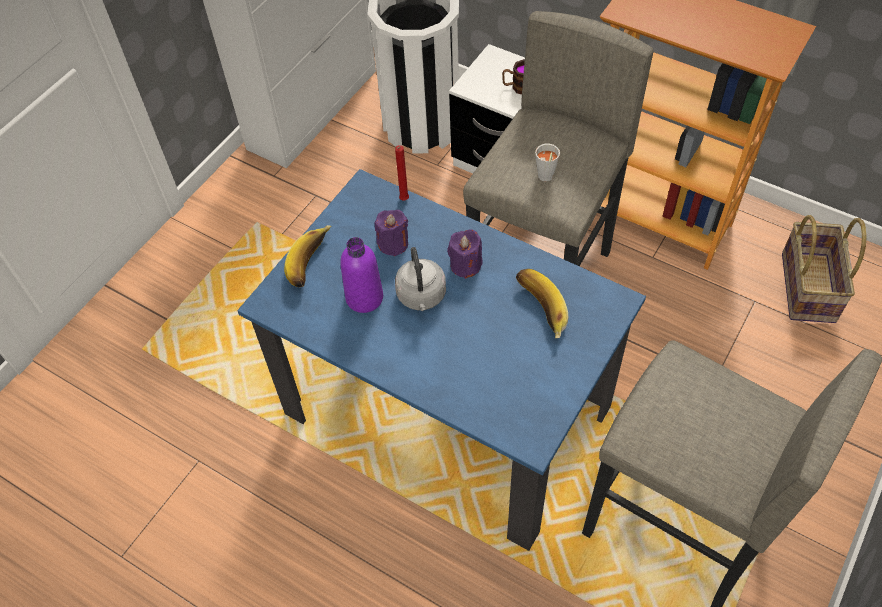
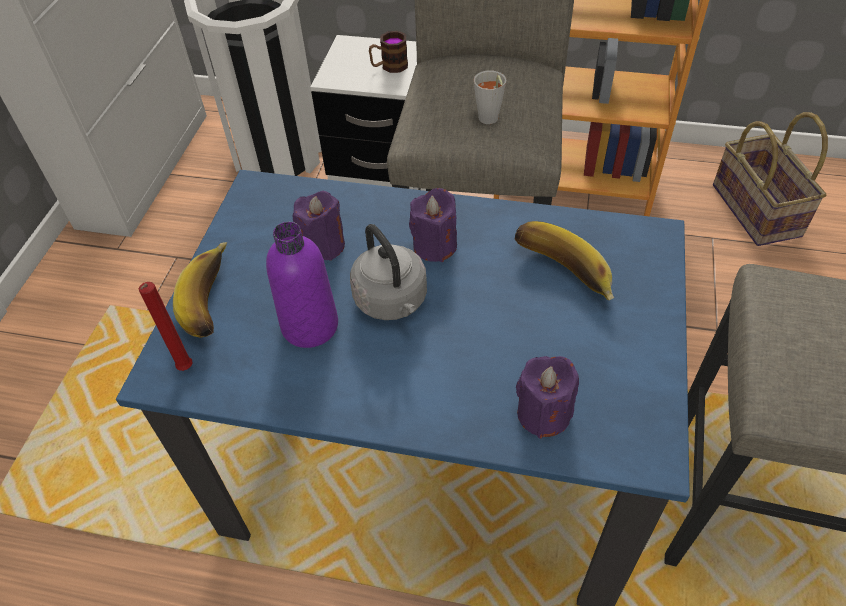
camera: 20 degrees left, 5 degrees down
red candle [395,145,409,200] -> red candle moved to [139,282,193,371]
none -> purple candle [516,356,579,439]

